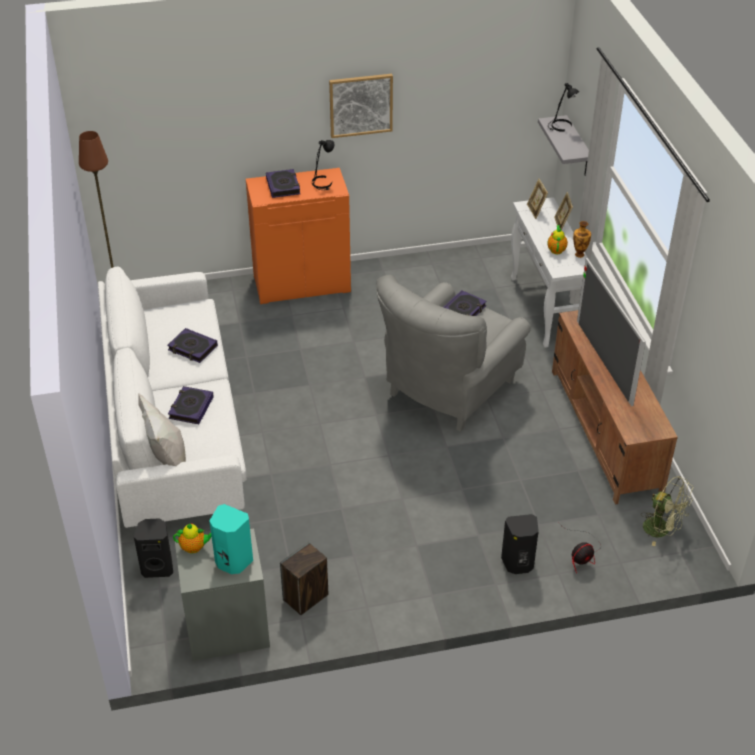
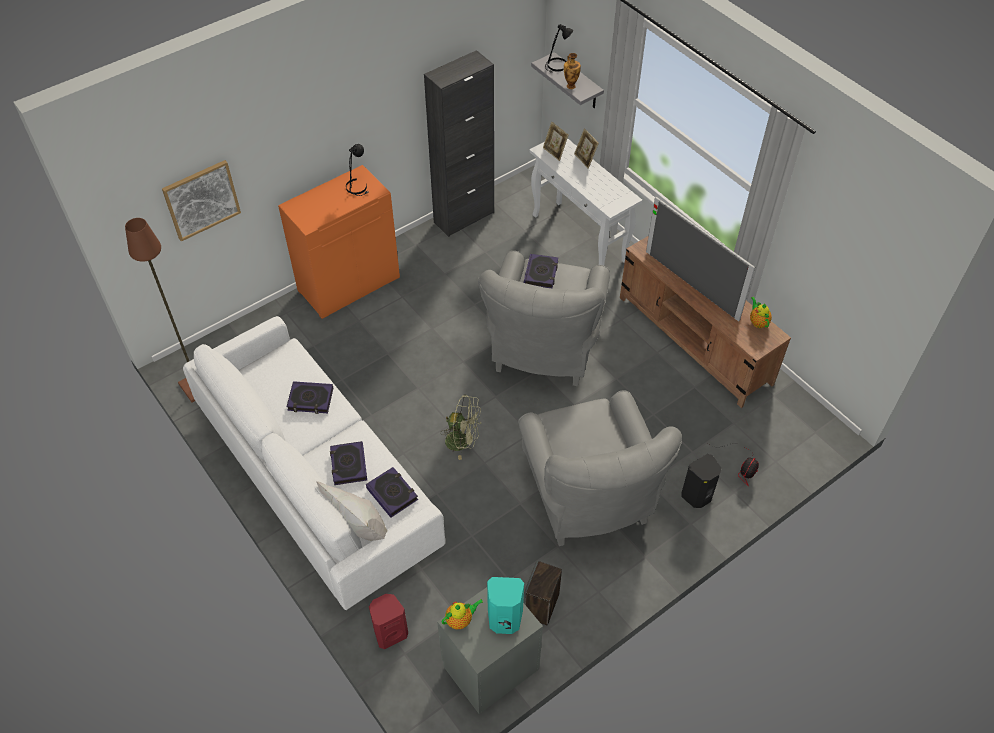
camera: 25 degrees left, 10 degrees up
black speaker [134,519,173,578] -> red speaker [369,594,408,649]
book [266,169,300,198] -> book moved to [366,467,418,518]
picture [329,74,393,138] -> picture moved to [162,160,241,241]
teapot [547,225,568,254] -> teapot moved to [750,297,772,328]
vase [573,221,591,258] -> vase moved to [564,53,581,89]
green fan [641,476,694,546] -> green fan moved to [440,394,481,460]
none -> black cabinet [424,50,494,237]
none -> grey armchair [518,390,682,546]

